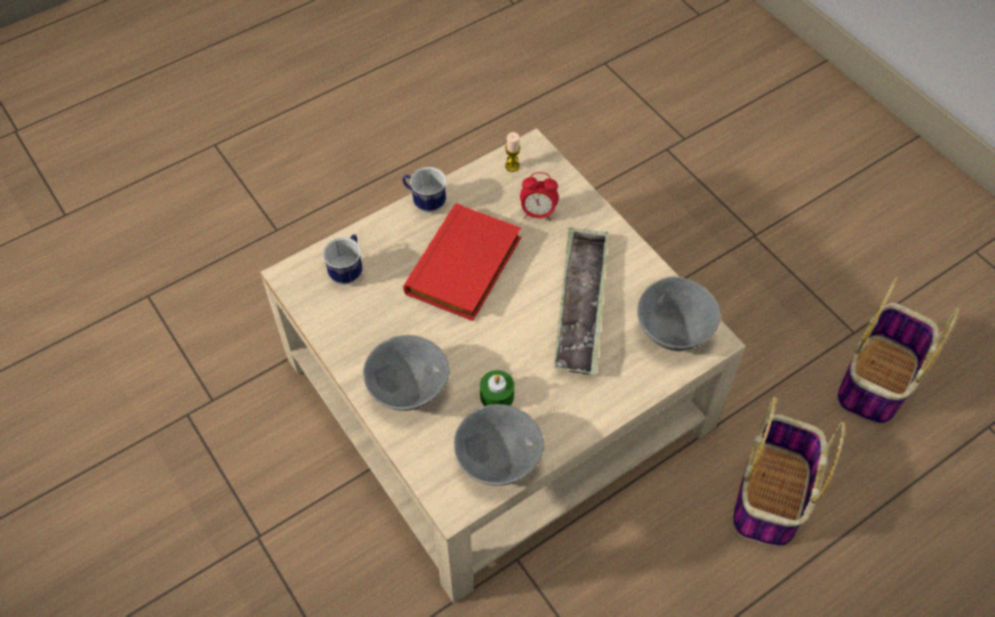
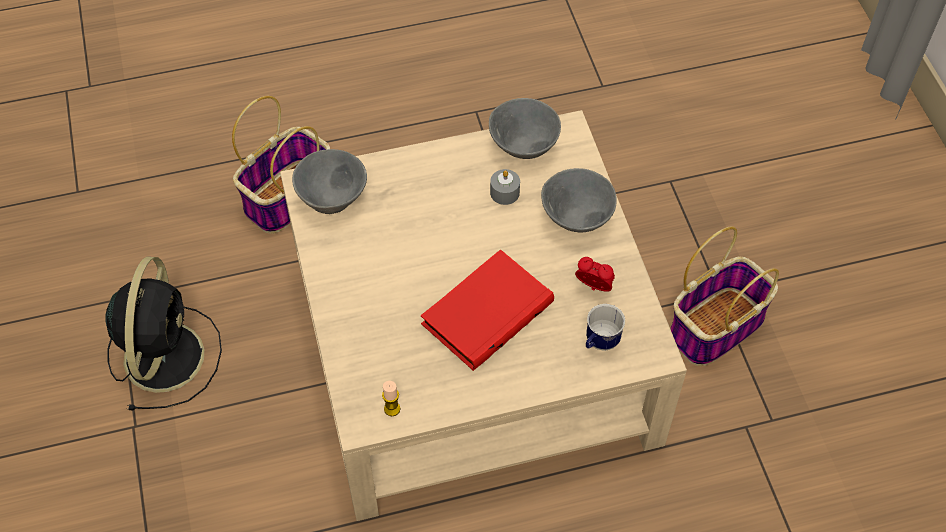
camera: 160 degrees left, 0 degrees up
mug [402,167,446,213] -> none
green candle [480,370,514,406] -> grey candle [490,169,520,205]
alarm clock [520,172,559,221] -> alarm clock moved to [575,257,615,292]
tray [554,227,608,374] -> none
basket [837,277,960,425] -> basket moved to [670,226,779,366]
none -> black fan [105,257,222,410]

